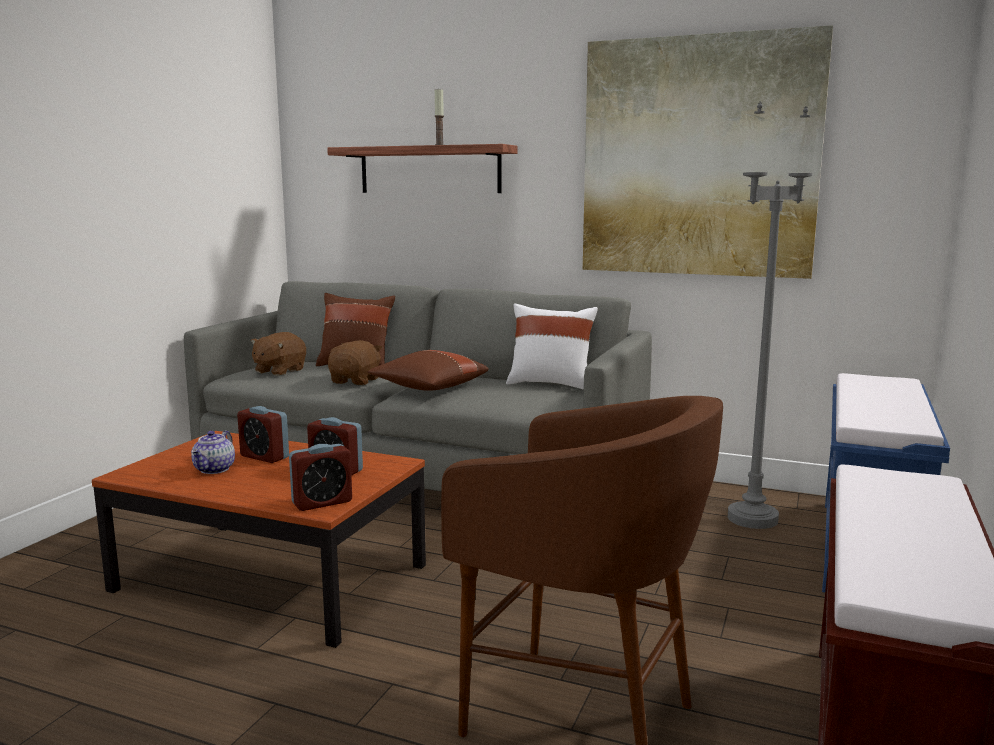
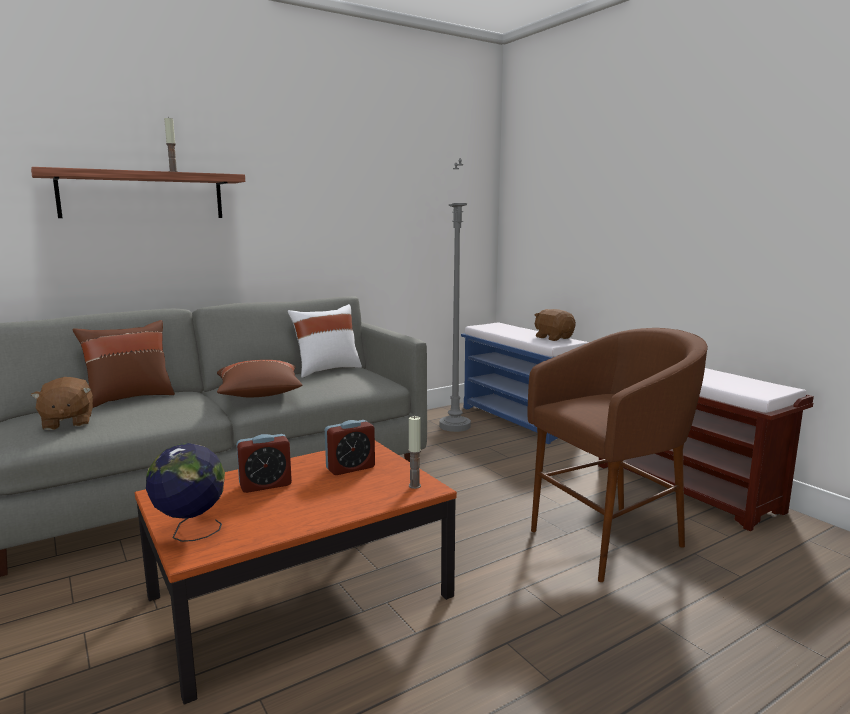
camera: 55 degrees left, 0 degrees up
teapot [191,431,235,474] -> none
alarm clock [289,444,352,511] -> candle [408,416,421,489]
brown plush toy [328,340,383,385] -> brown plush toy moved to [535,309,576,341]
picture [583,25,833,279] -> none
none -> globe [146,443,225,542]

